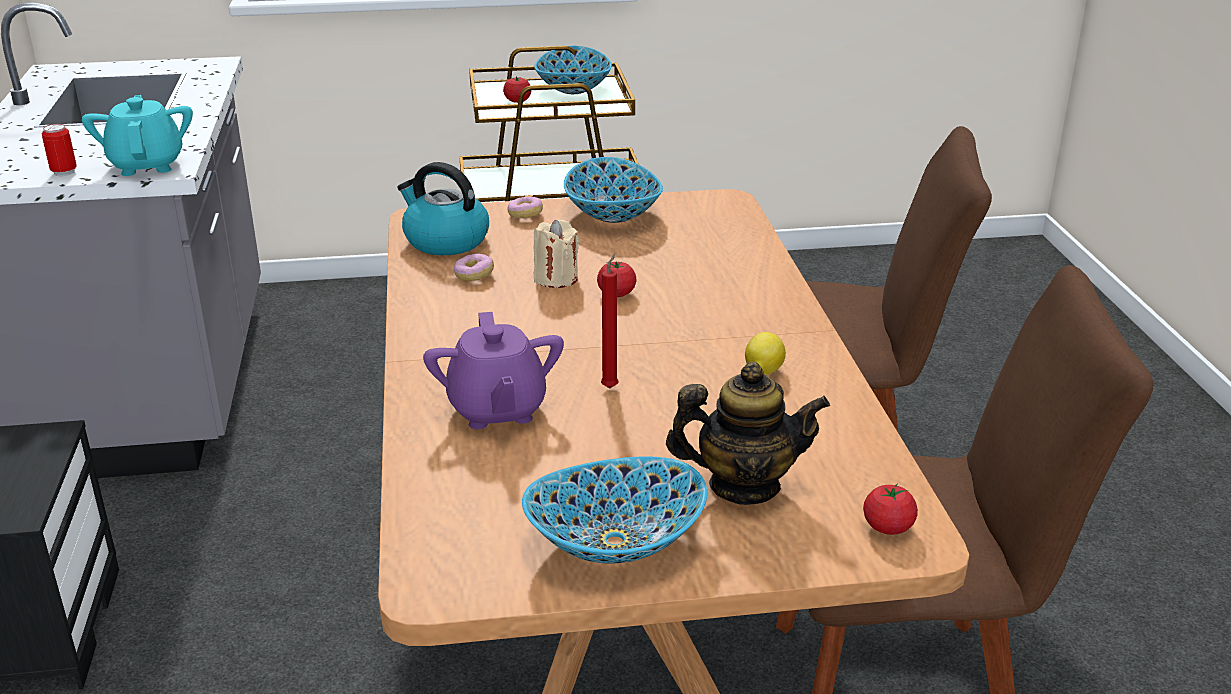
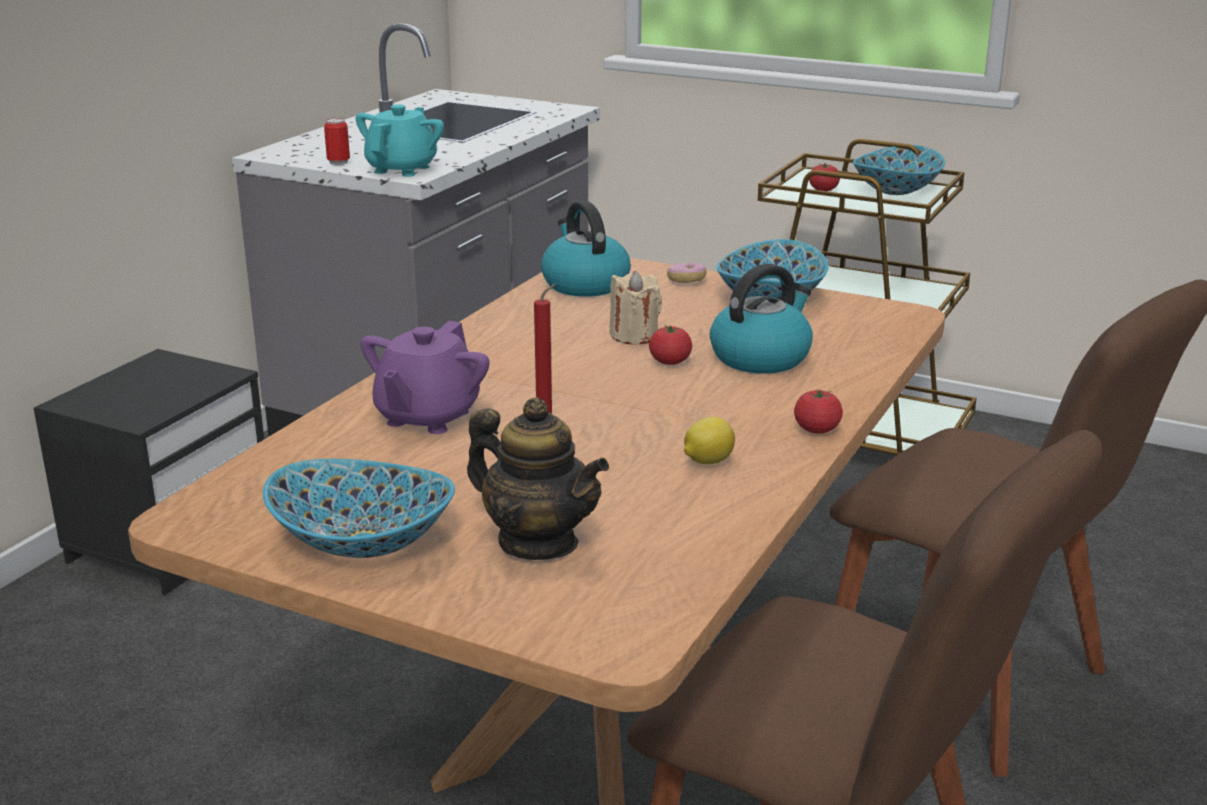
camera: 35 degrees right, 5 degrees down
donut [454,254,494,281] -> none
tomato [863,483,918,535] -> tomato moved to [794,389,843,434]
none -> kettle [710,264,813,374]

